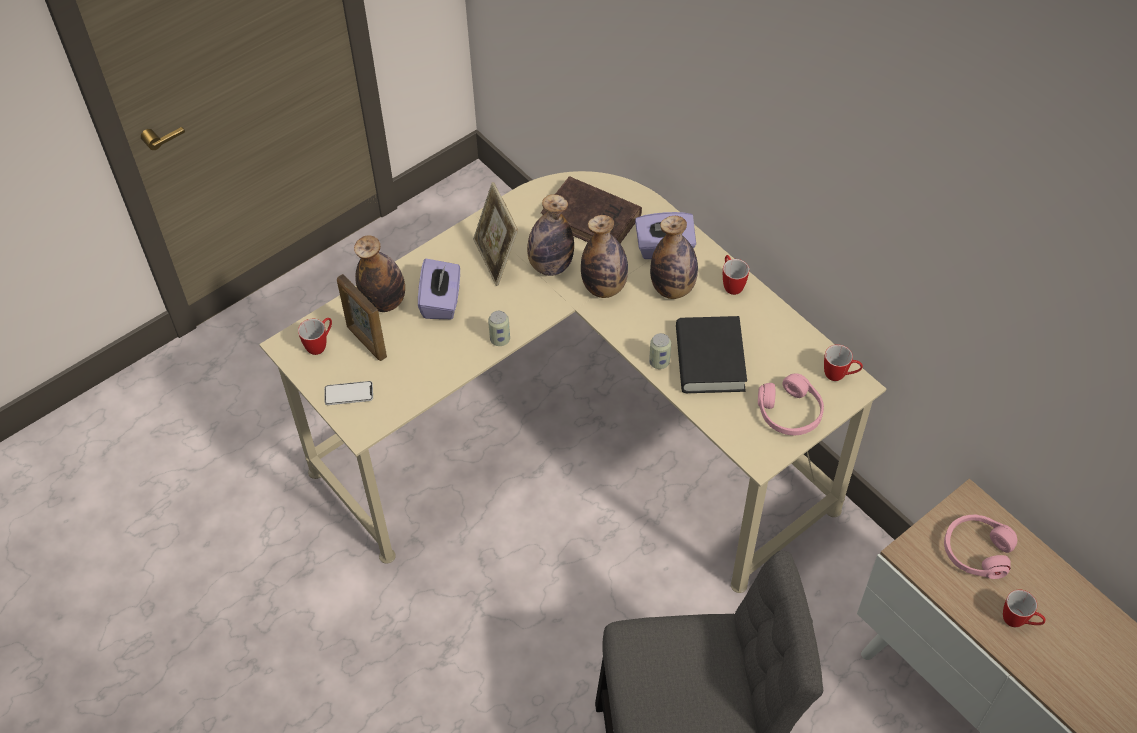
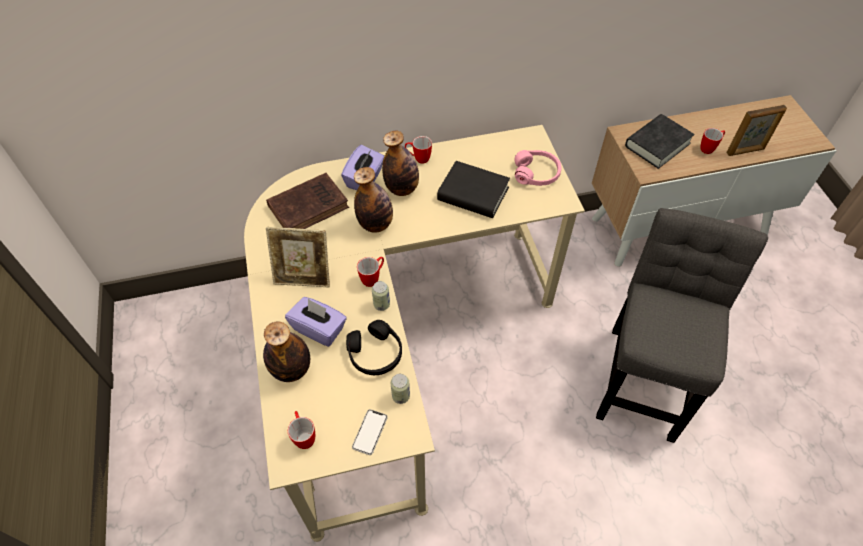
camera: 65 degrees left, 0 degrees up
picture frame [337,274,387,361] -> picture frame moved to [726,105,787,156]
bottle [527,194,574,276] -> none
can [649,333,671,369] -> can moved to [391,374,410,404]
mug [824,344,863,381] -> mug moved to [357,257,384,287]
pink headphones [944,515,1017,579] -> black book [625,114,695,169]
none -> black headphones [346,320,402,375]

